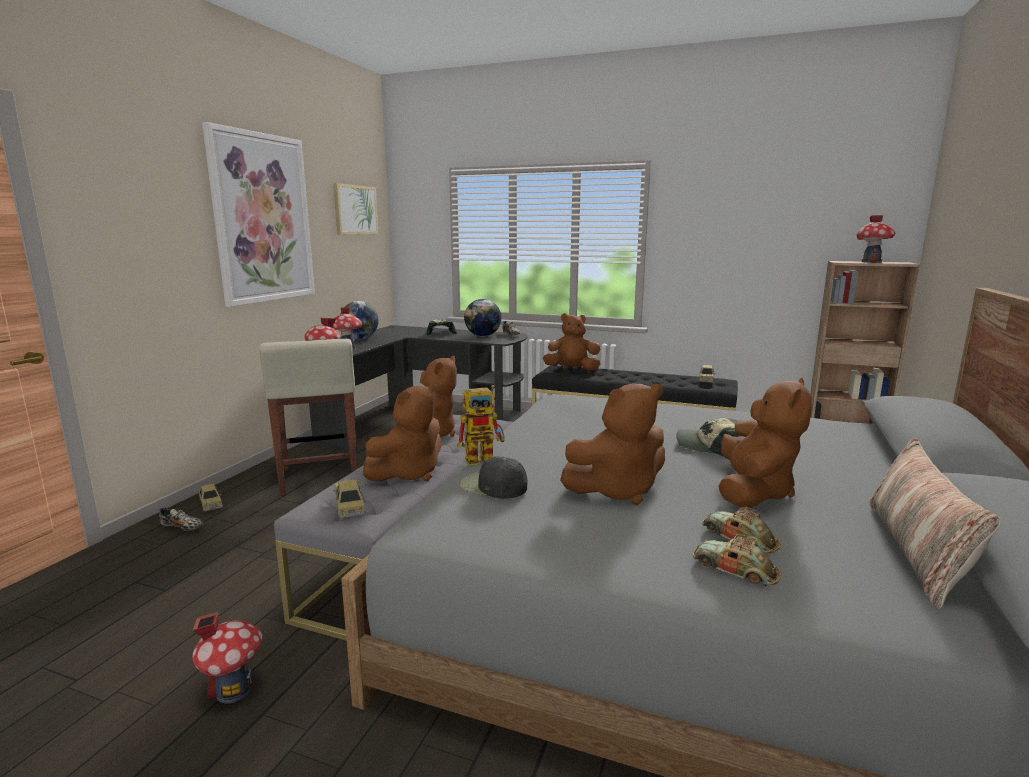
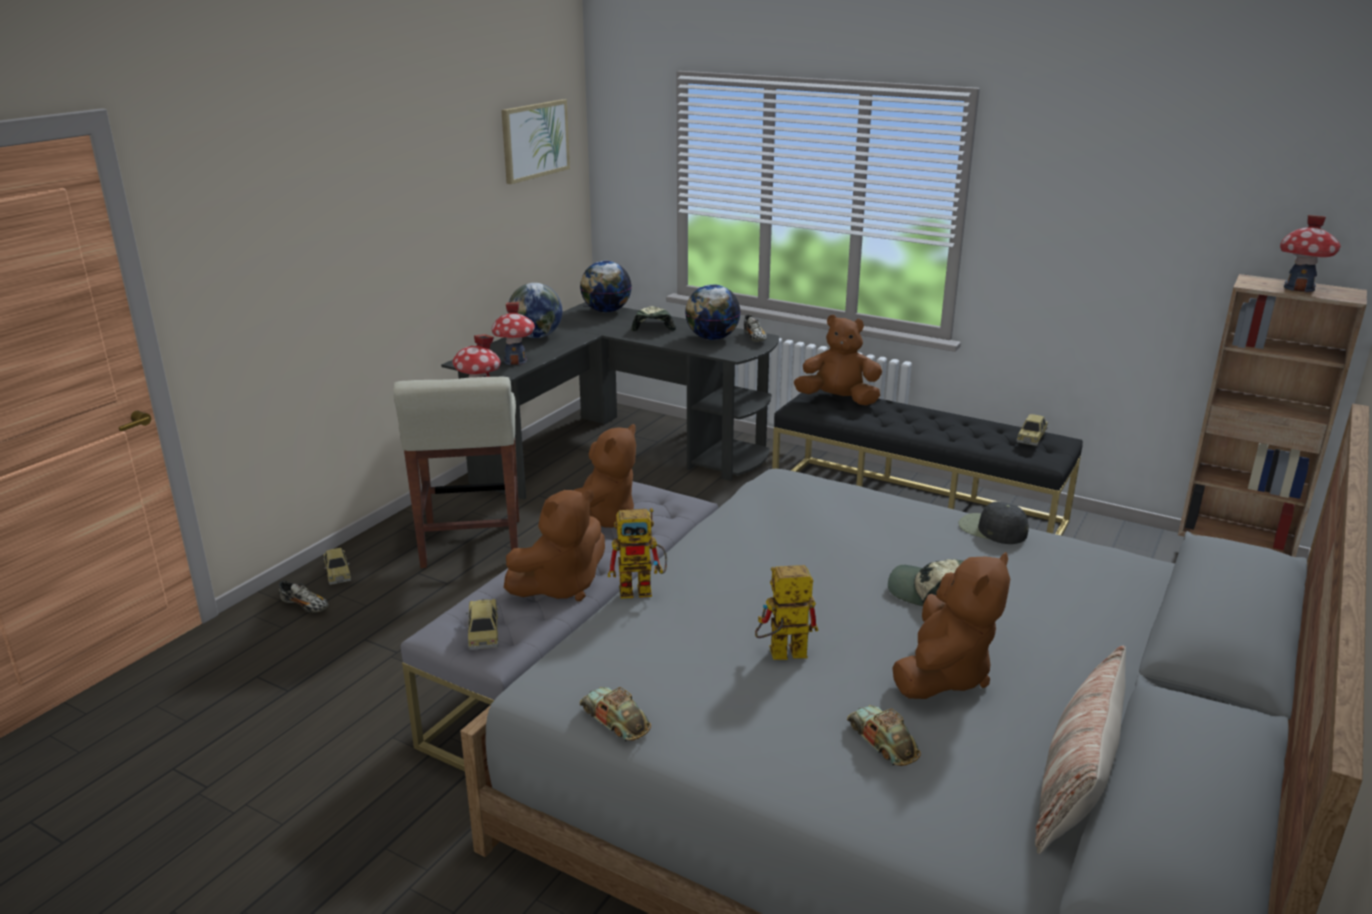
camera: 10 degrees right, 10 degrees up
toy house [192,612,262,703] -> none
picture [202,122,315,307] -> none
black cap [459,457,527,499] -> black cap moved to [958,501,1029,544]
brown plush toy [560,383,665,505] -> toy robot [755,565,818,660]
toy car [693,534,781,586] -> toy car moved to [580,687,651,741]
none -> globe [580,261,632,312]

